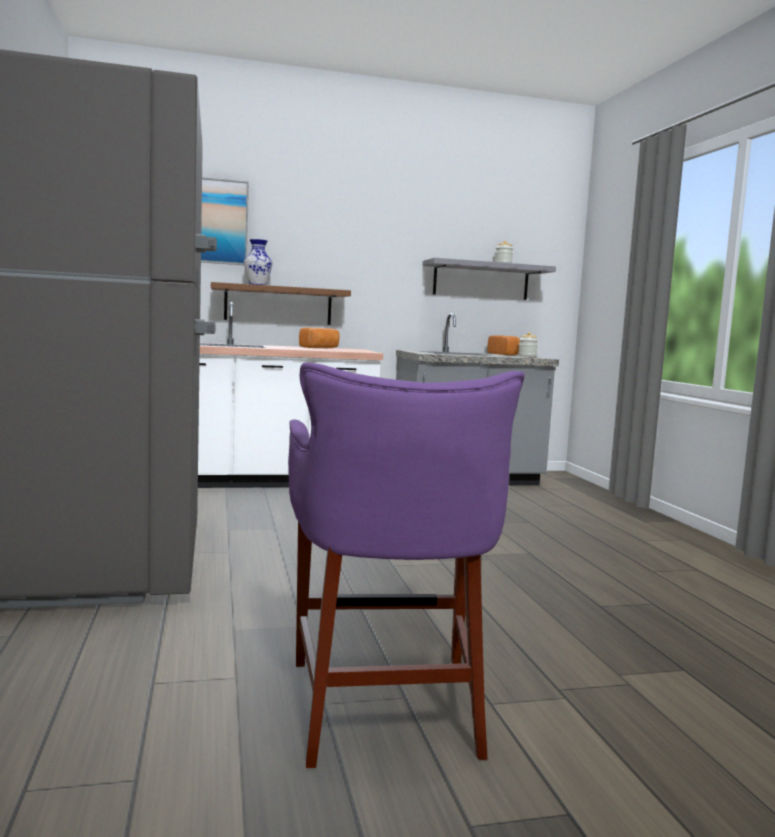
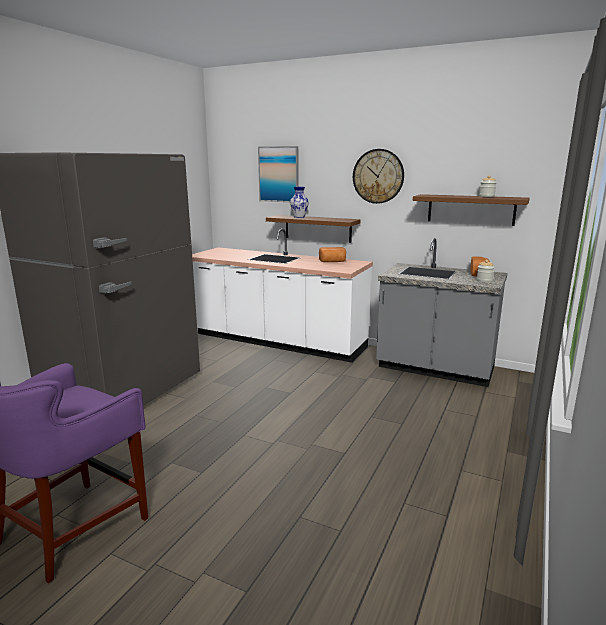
camera: 40 degrees right, 10 degrees up
grey shelf [423,258,556,300] -> brown shelf [413,194,530,226]
none -> wall clock [353,149,404,204]

